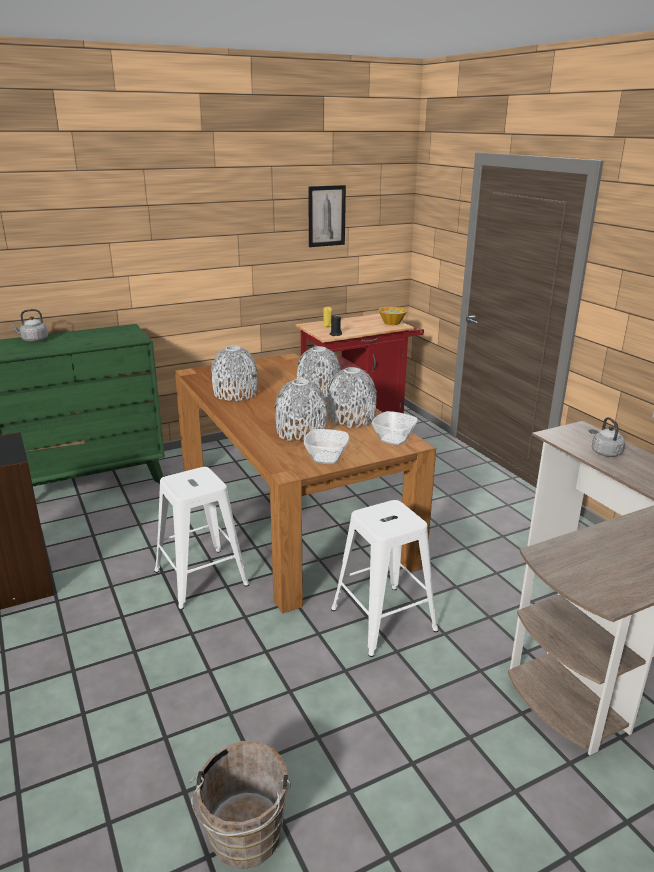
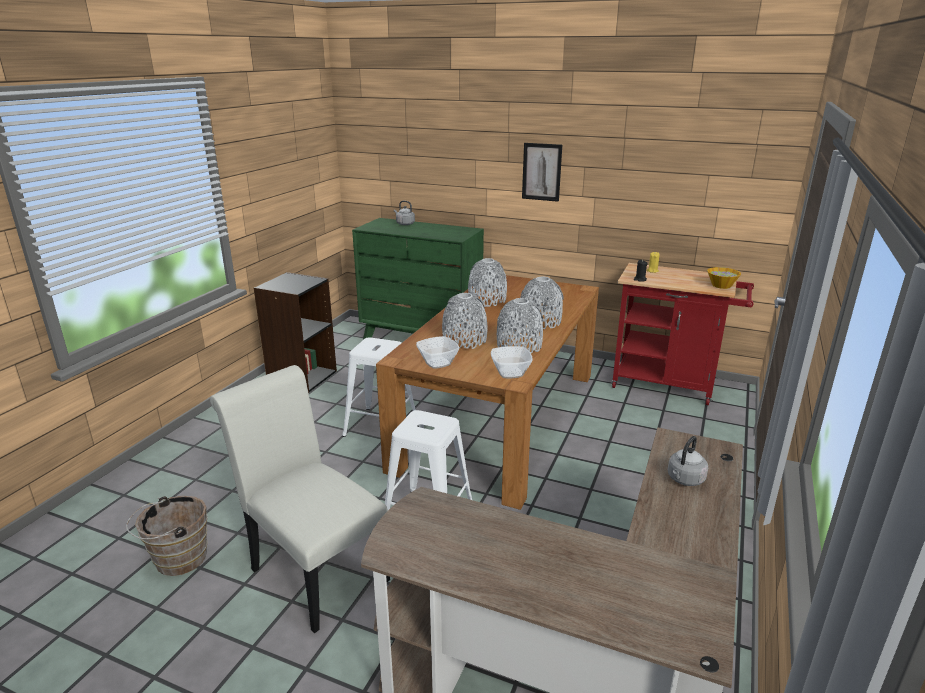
camera: 50 degrees right, 0 degrees up
picture [308,185,346,247] -> picture moved to [522,143,562,202]
none -> white chair [210,365,390,633]

